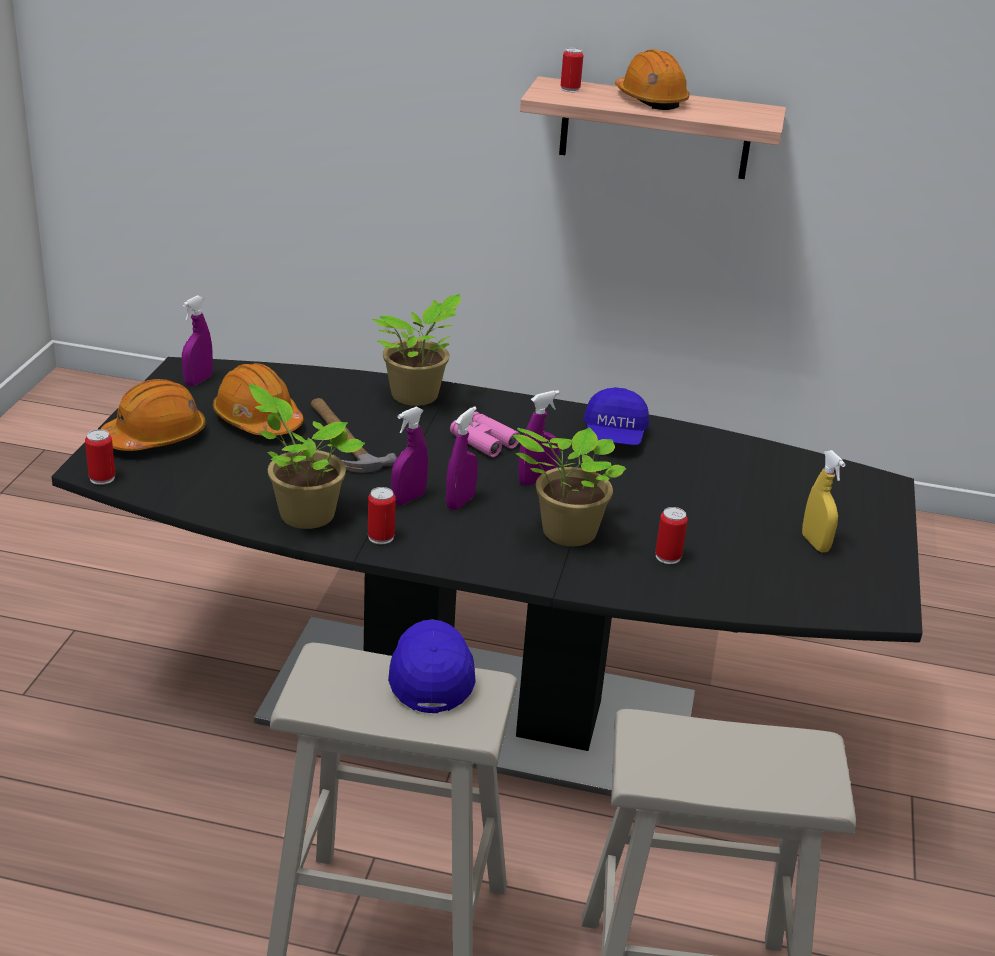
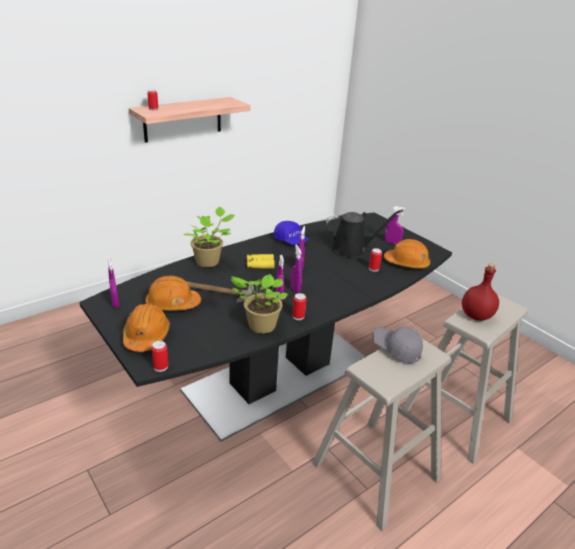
camera: 50 degrees left, 0 degrees up
blue cap [388,620,476,713] -> grey cap [373,326,423,363]
pink binoculars [450,412,520,457] -> yellow binoculars [247,254,275,269]
potted plant [512,427,626,546] -> none
orange hard hat [615,49,690,110] -> orange hard hat moved to [384,239,430,269]
yellow spray bottle [802,450,846,552] -> purple spray bottle [385,206,406,244]
none -> black watering can [325,209,403,258]
none -> red bottle [462,264,499,321]

